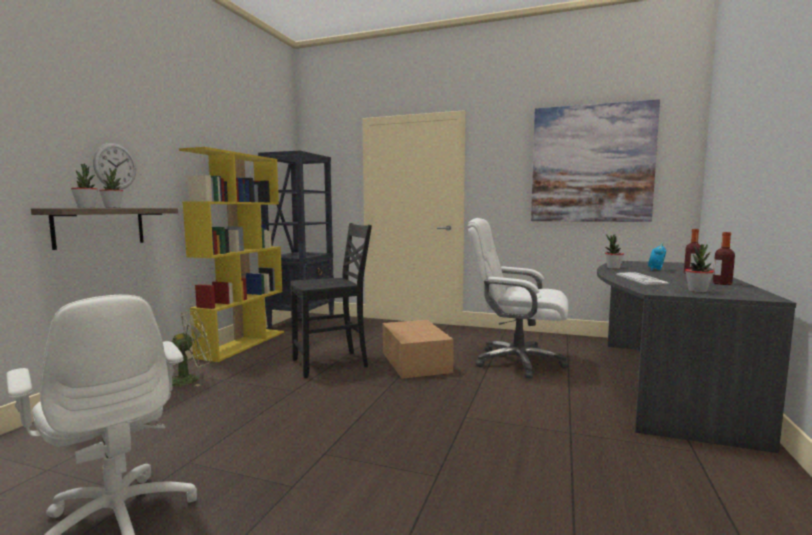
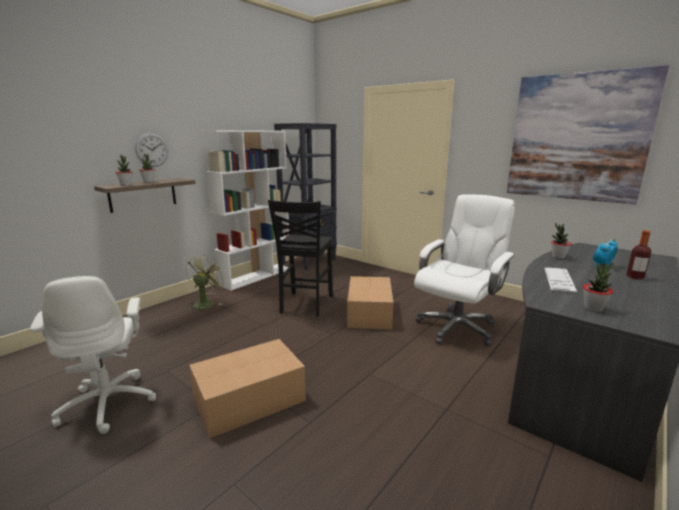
camera: 20 degrees right, 10 degrees up
green fan [170,310,212,386] -> green fan turned 60 degrees counterclockwise [186,255,226,311]
yellow bookcase [179,147,284,362] -> white bookcase [202,130,289,291]
black chair [291,223,372,378] -> black chair turned 105 degrees clockwise [268,200,333,317]
white office chair [468,218,569,379] -> white office chair turned 90 degrees clockwise [414,194,515,346]
bottle [713,232,735,285] -> none
none -> cardboard box [189,339,306,439]

